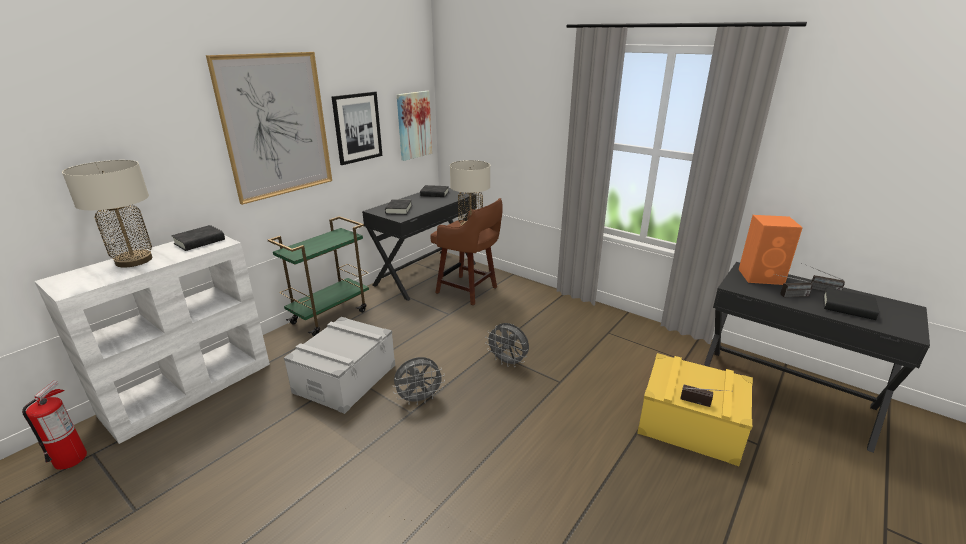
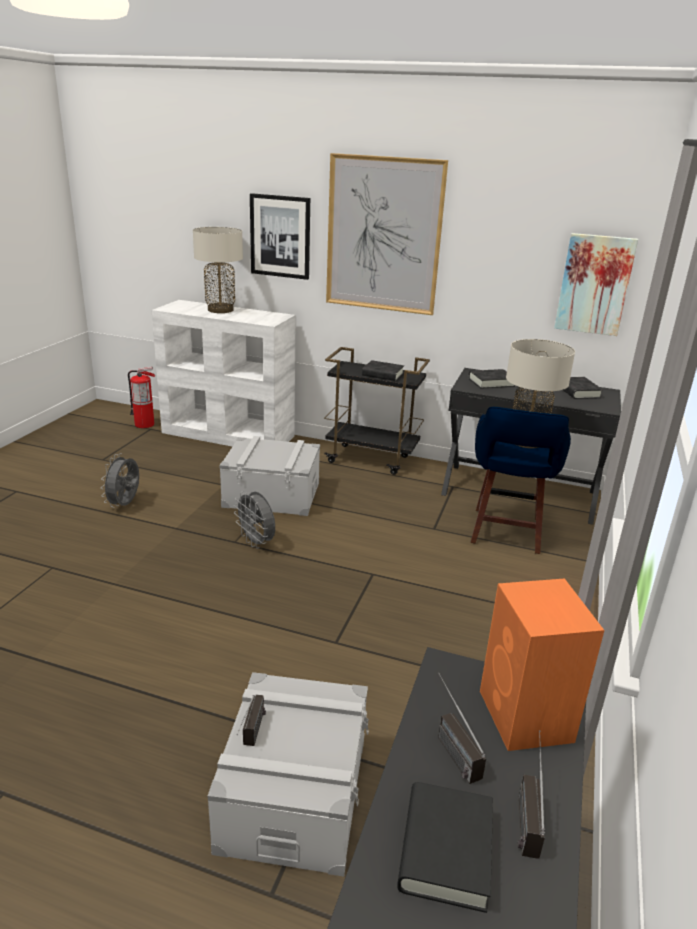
camera: 70 degrees right, 0 degrees up
black book [171,225,225,251] -> black book moved to [362,360,404,381]
green cart [268,216,369,336] -> black cart [324,347,430,475]
picture [331,92,382,165] -> picture moved to [250,193,310,280]
brown stool [430,198,503,306] -> blue stool [471,407,571,554]
grey fan [485,323,529,367] -> grey fan moved to [101,453,139,508]
yellow storage box [637,353,753,466] -> grey storage box [208,672,369,877]

